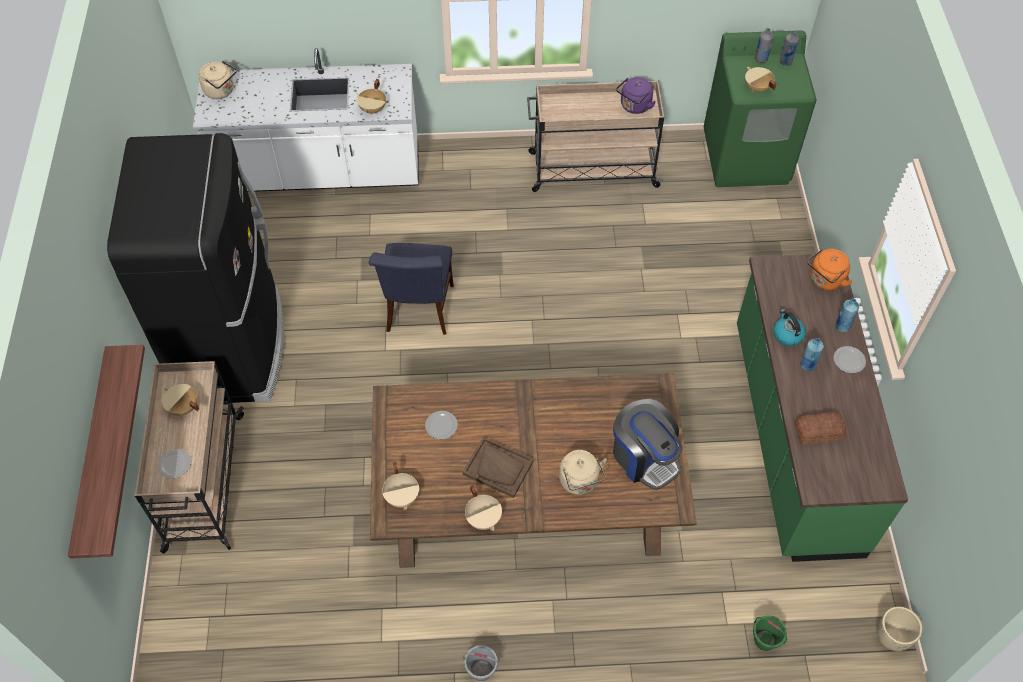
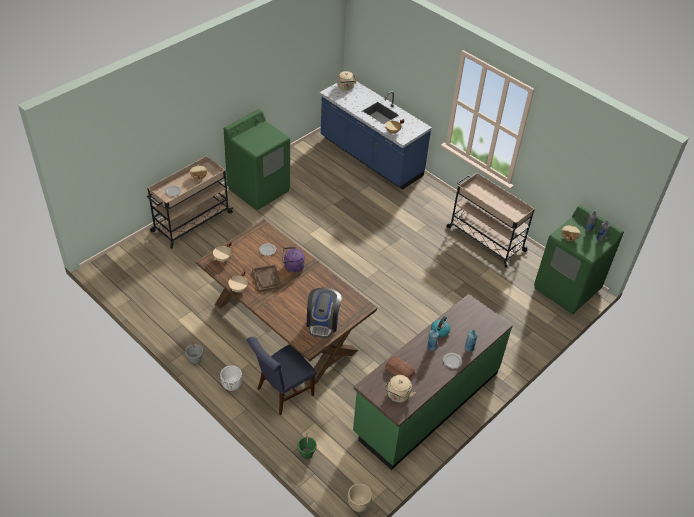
camera: 45 degrees right, 10 degrees down
shelf [68,345,145,559] -> none
black fridge [107,133,284,403] -> green washing machine [224,109,290,210]
white counter [193,48,419,192] -> blue counter [319,82,432,190]
blue chair [369,243,454,335] -> blue chair moved to [247,337,316,415]
beige kettle [559,450,607,495] -> beige kettle moved to [385,375,416,402]
purple kettle [616,77,656,114] -> purple kettle moved to [282,247,305,273]
orange kettle [807,249,853,290] -> none
none -> white planter [220,365,242,391]

